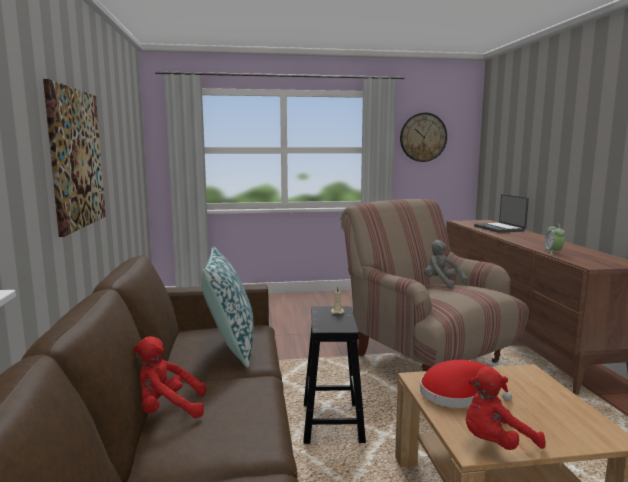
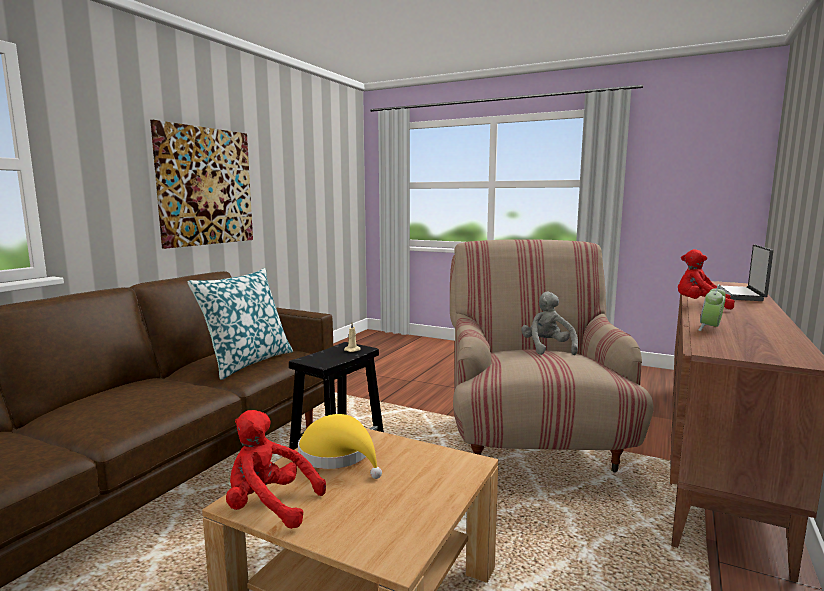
camera: 35 degrees right, 0 degrees up
red plush toy [133,336,206,418] -> red plush toy moved to [678,249,735,309]
wall clock [400,113,447,162] -> none
red hat [420,360,512,408] -> yellow hat [298,414,382,479]

